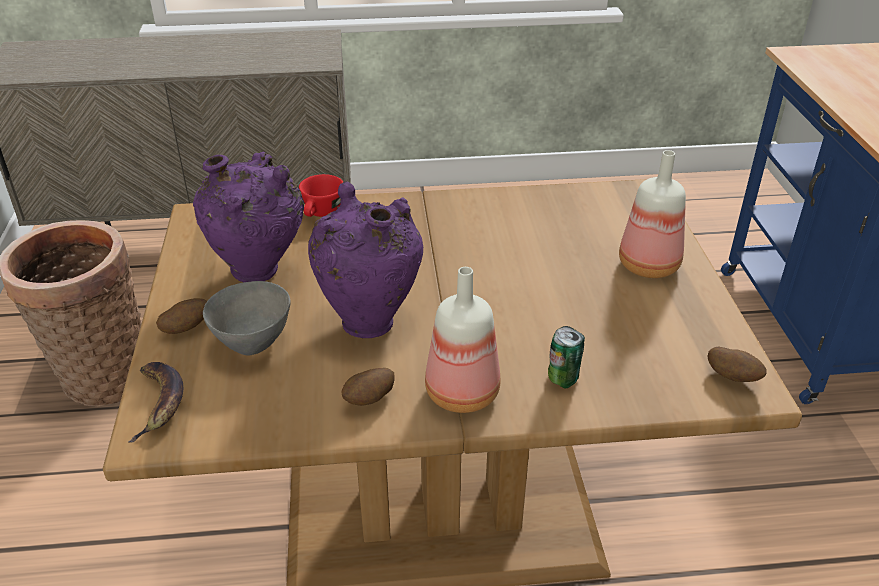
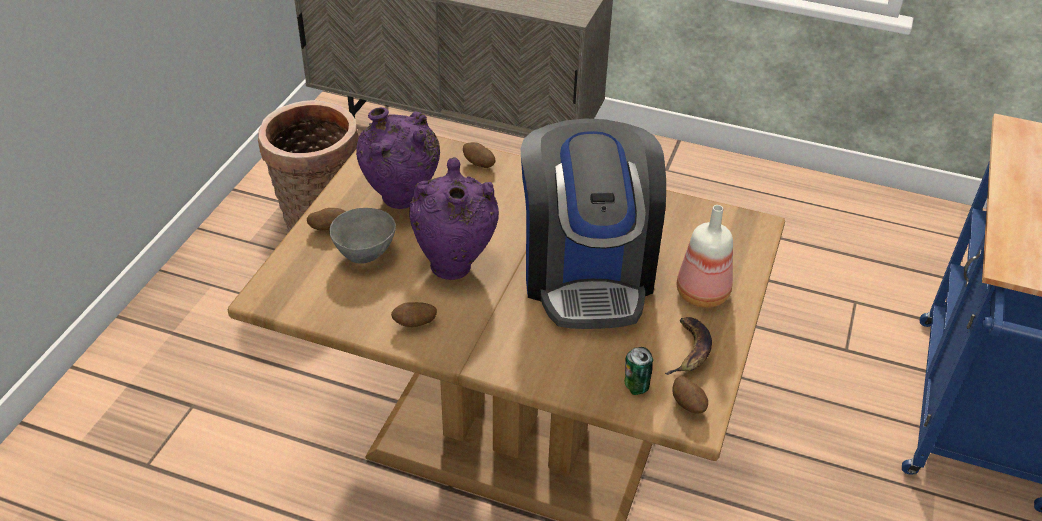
camera: 25 degrees right, 5 degrees up
banana [128,362,183,442] -> banana moved to [665,317,712,375]
red cup [299,174,343,217] -> potato [463,142,495,168]
bottle [425,267,500,413] -> none
can [548,326,585,389] -> can moved to [624,347,653,395]
none -> coffee machine [521,118,666,329]

